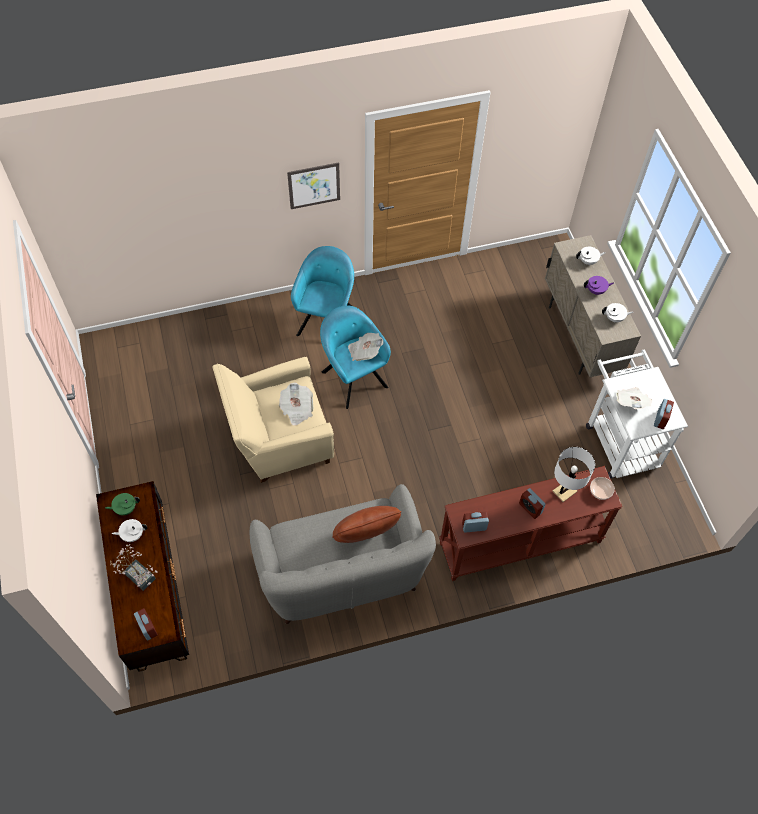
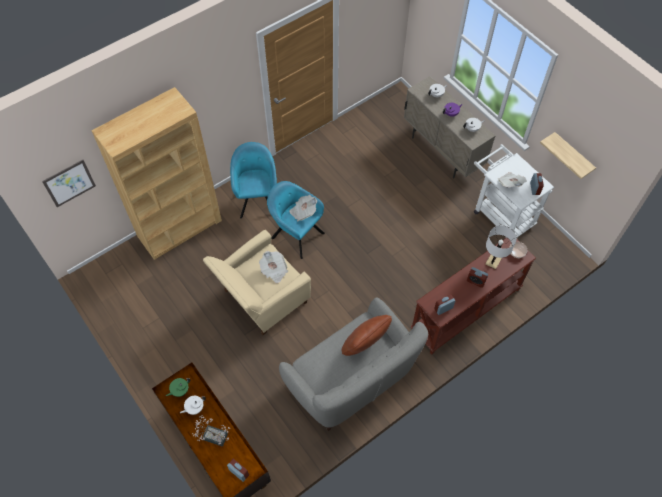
camera: 20 degrees left, 0 degrees up
picture [287,162,340,209] -> picture moved to [42,160,96,207]
none -> brown bookcase [91,87,222,260]
none -> shelf [540,132,596,179]

